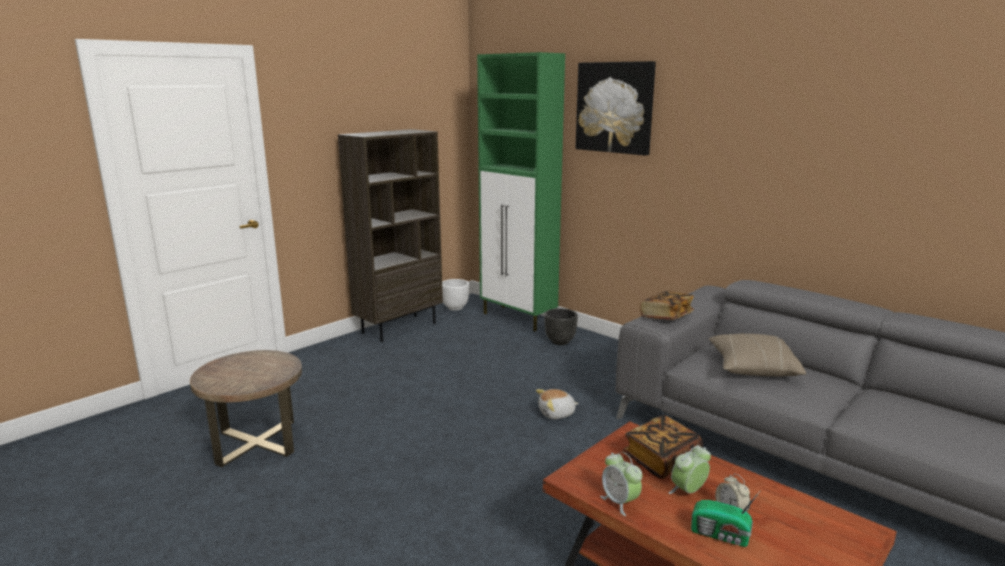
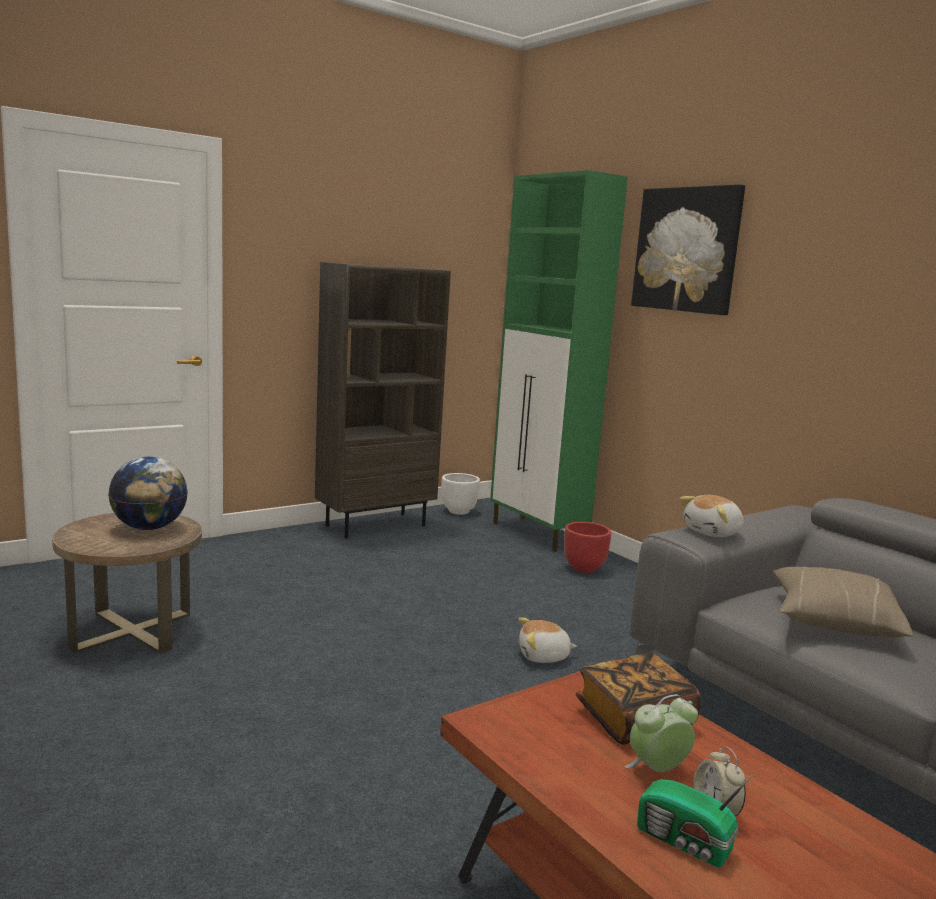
camera: 10 degrees right, 5 degrees down
black planter [544,308,578,345] -> red planter [564,522,611,573]
alarm clock [600,452,642,516] -> none
book [640,291,694,320] -> plush toy [679,495,744,537]
none -> globe [108,457,188,530]

